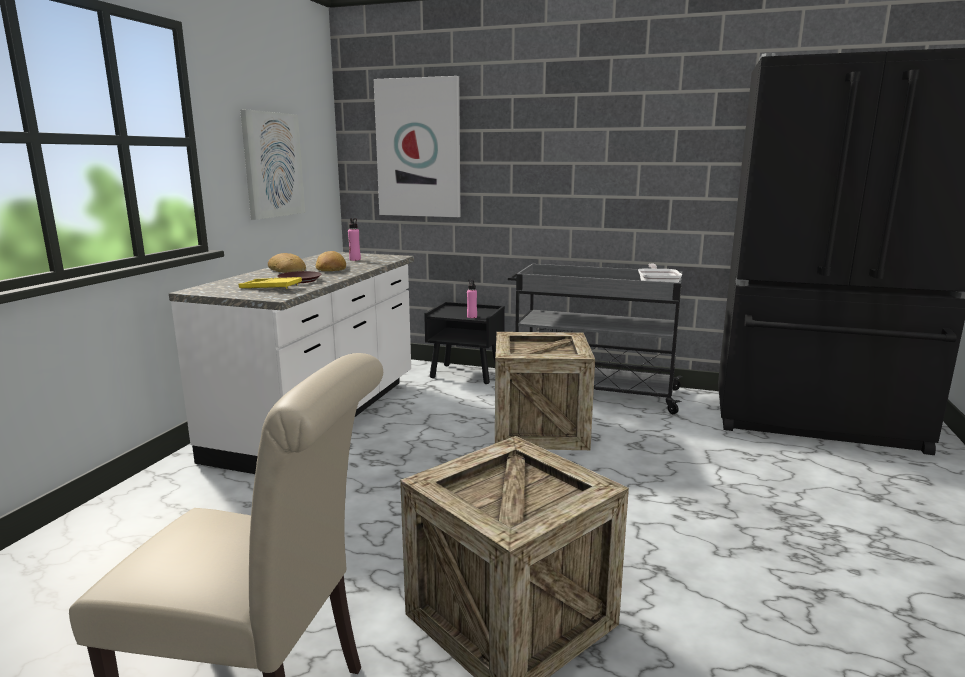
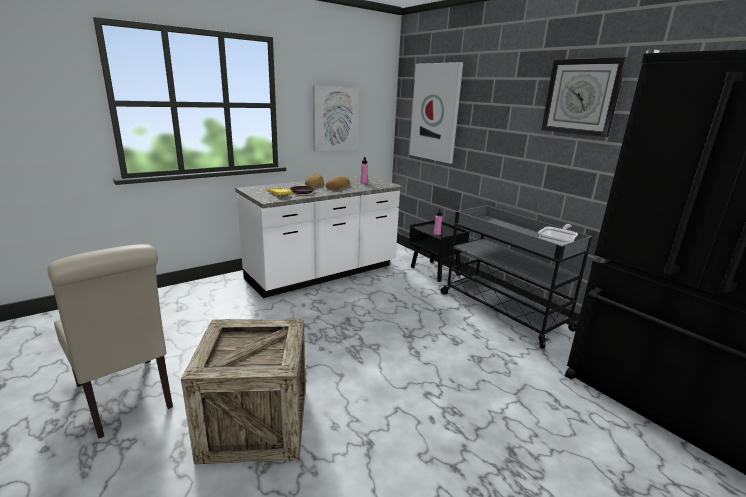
camera: 35 degrees right, 5 degrees up
crate [495,332,595,450] -> none
none -> wall clock [541,57,627,137]

